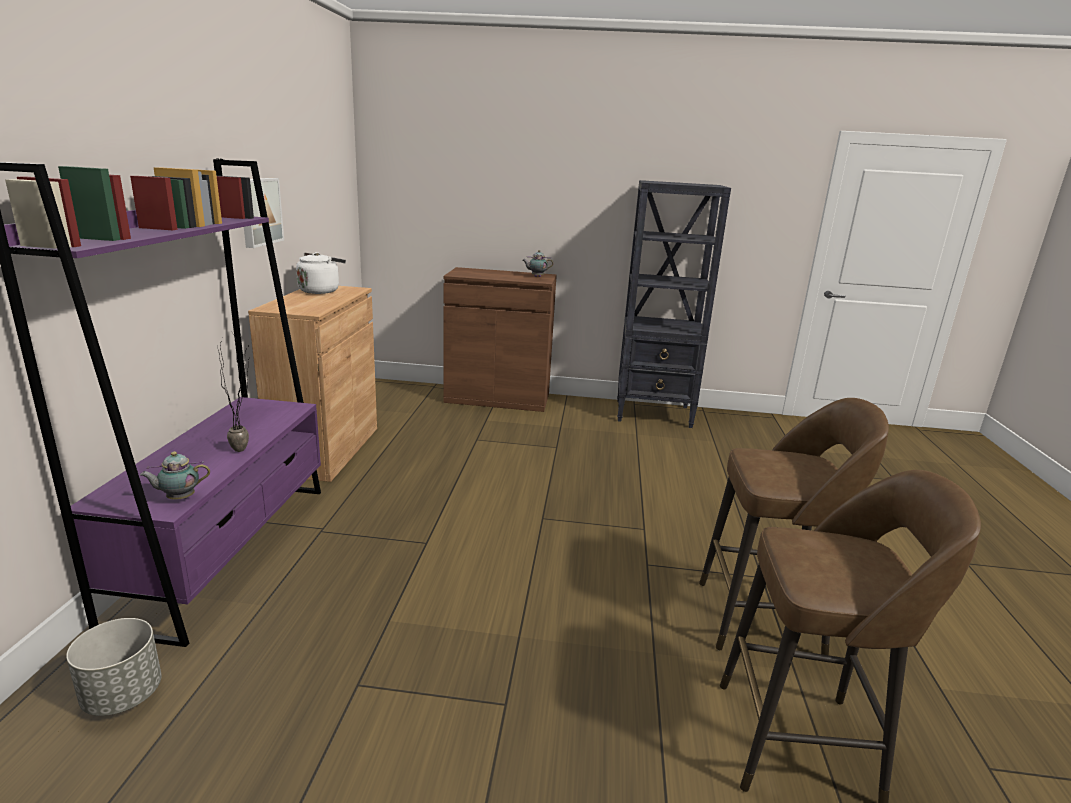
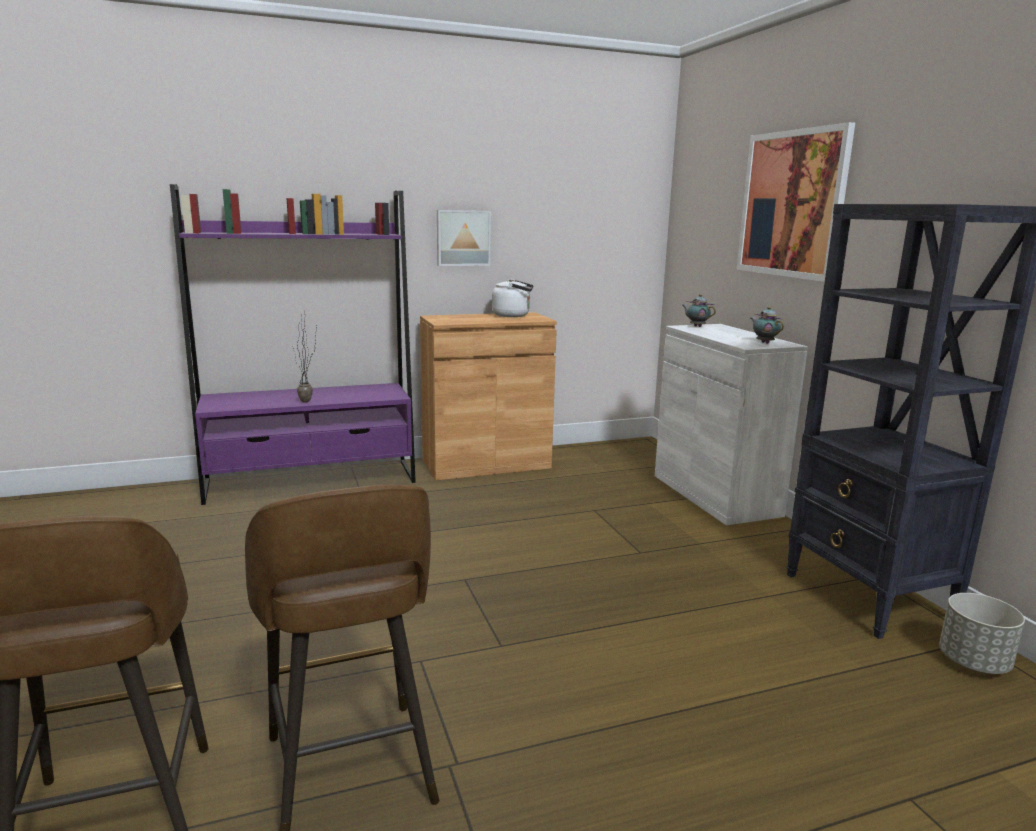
camera: 65 degrees right, 5 degrees down
grey planter [66,618,162,716] -> grey planter moved to [939,593,1025,674]
teapot [140,452,210,500] -> teapot moved to [682,294,716,327]
brown cabinet [443,267,557,412] -> white cabinet [655,324,808,526]
none -> picture [737,122,855,282]

